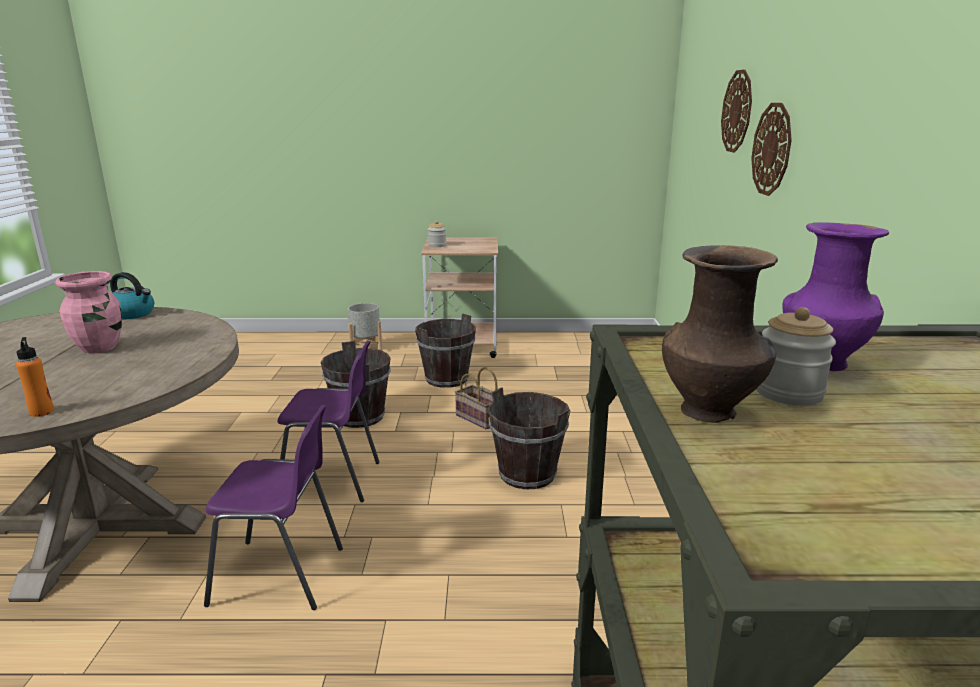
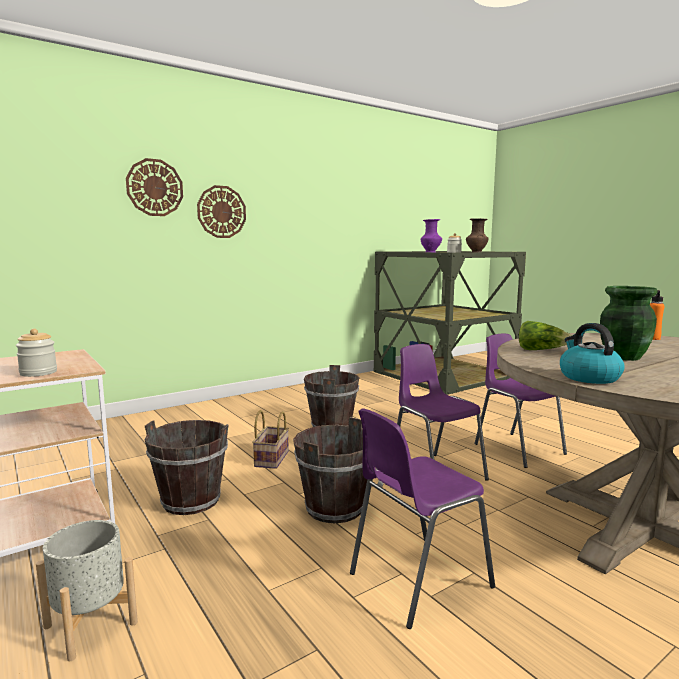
camera: 125 degrees left, 10 degrees down
pink vase [55,271,122,354] -> green vase [600,286,658,361]
none -> purple chair [350,408,495,629]
none -> lettuce [519,321,572,350]

